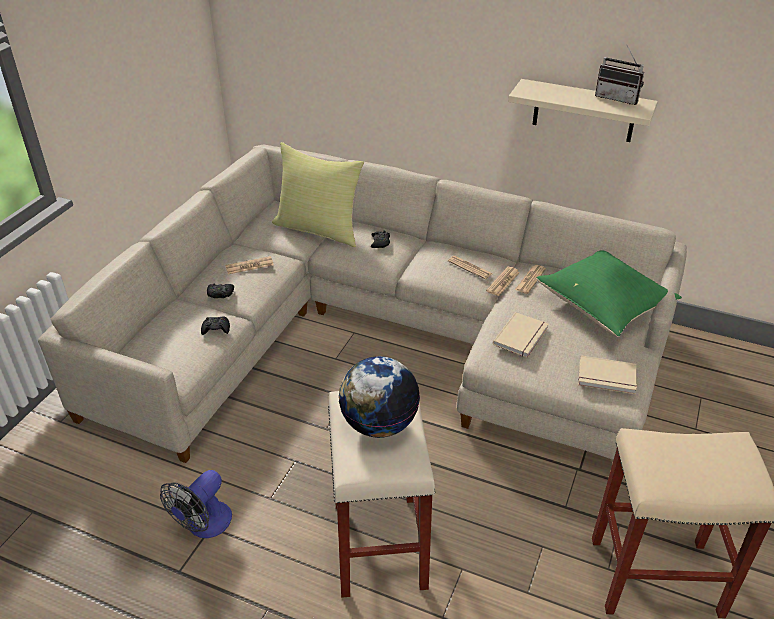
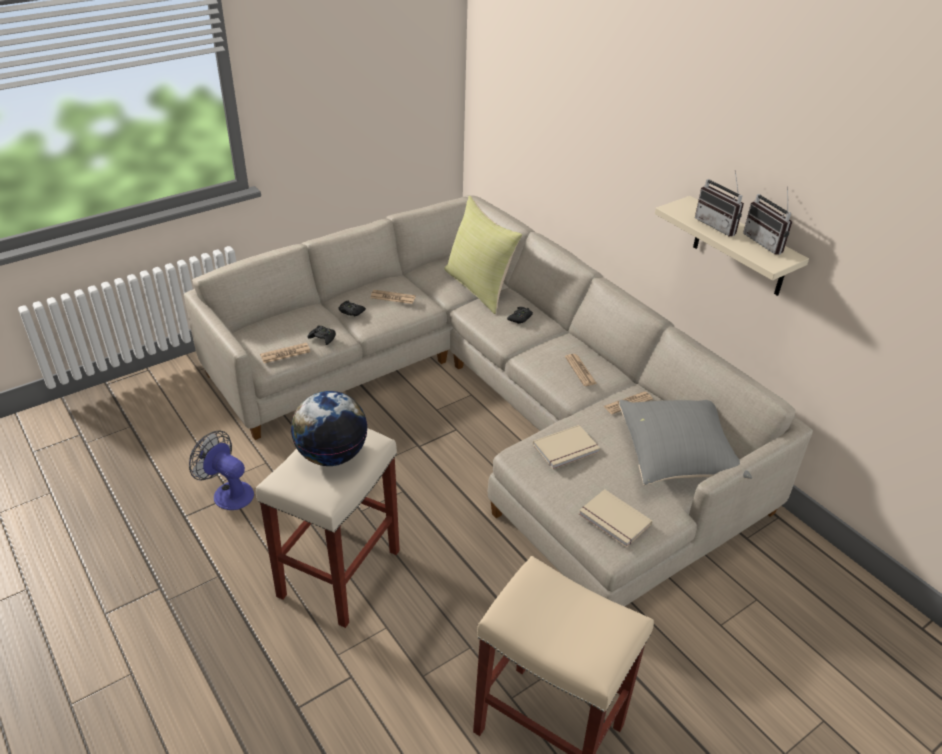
camera: 30 degrees right, 0 degrees up
fan [160,470,232,538] -> fan turned 60 degrees clockwise [189,431,254,510]
newspaper [486,266,520,296] -> newspaper moved to [260,343,311,363]
green pillow [537,250,682,337] -> grey pillow [619,400,752,485]
none -> radio [695,170,744,237]

